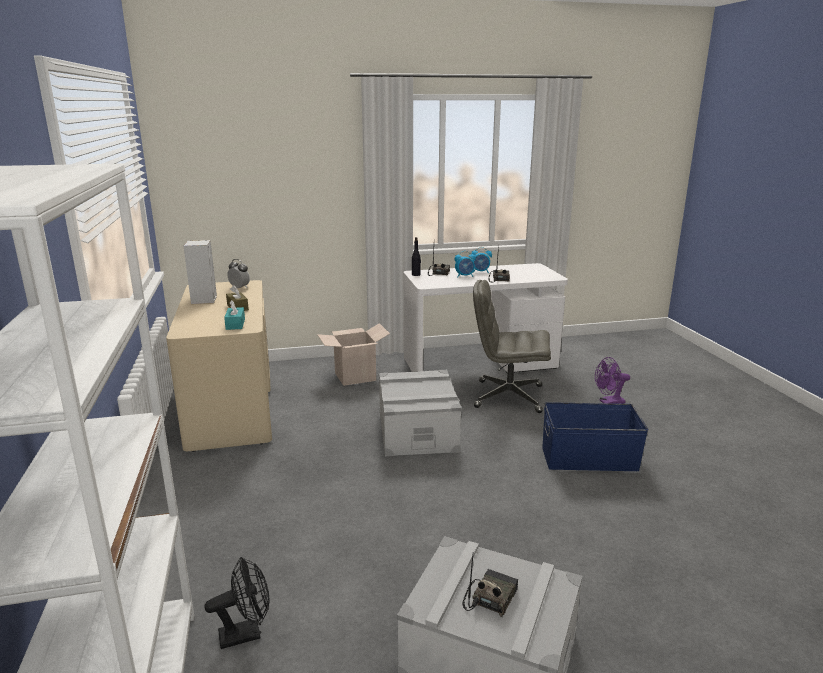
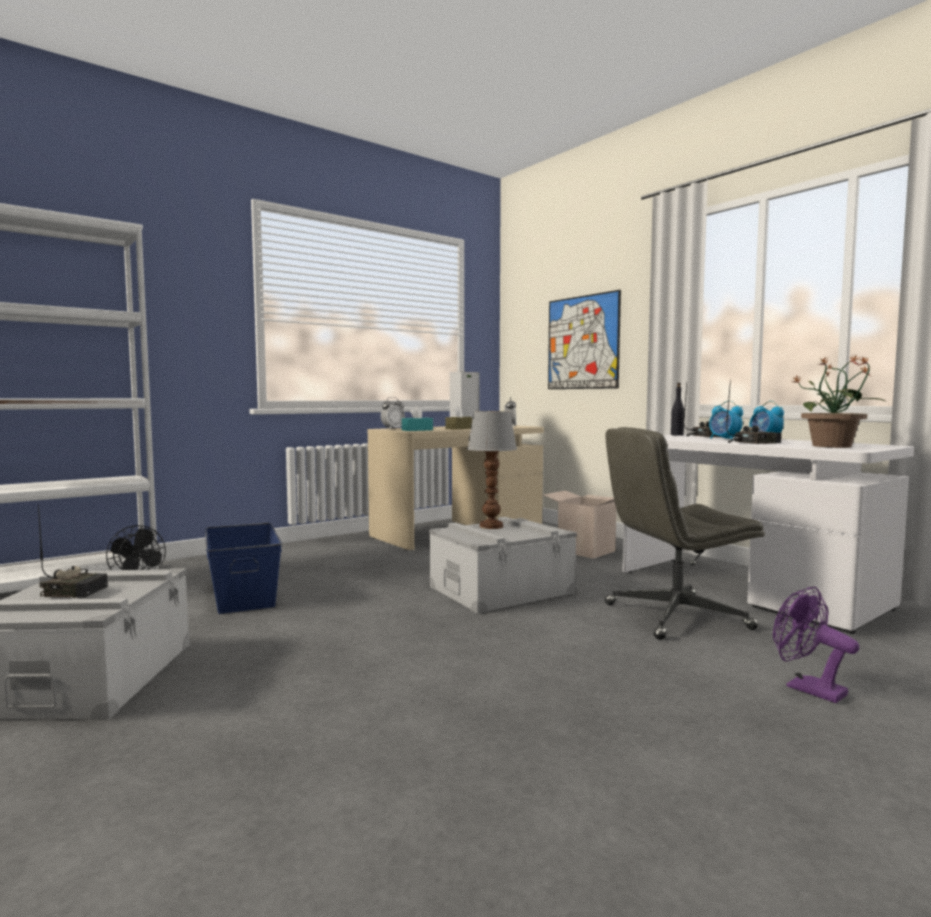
camera: 65 degrees right, 15 degrees down
grey office chair [473,280,551,413] -> grey office chair turned 90 degrees counterclockwise [605,427,765,640]
blue storage box [542,402,648,471] -> blue storage box moved to [205,523,282,614]
none -> alarm clock [381,397,405,429]
none -> table lamp [467,411,517,529]
none -> picture [548,290,621,389]
none -> potted plant [792,354,887,448]

